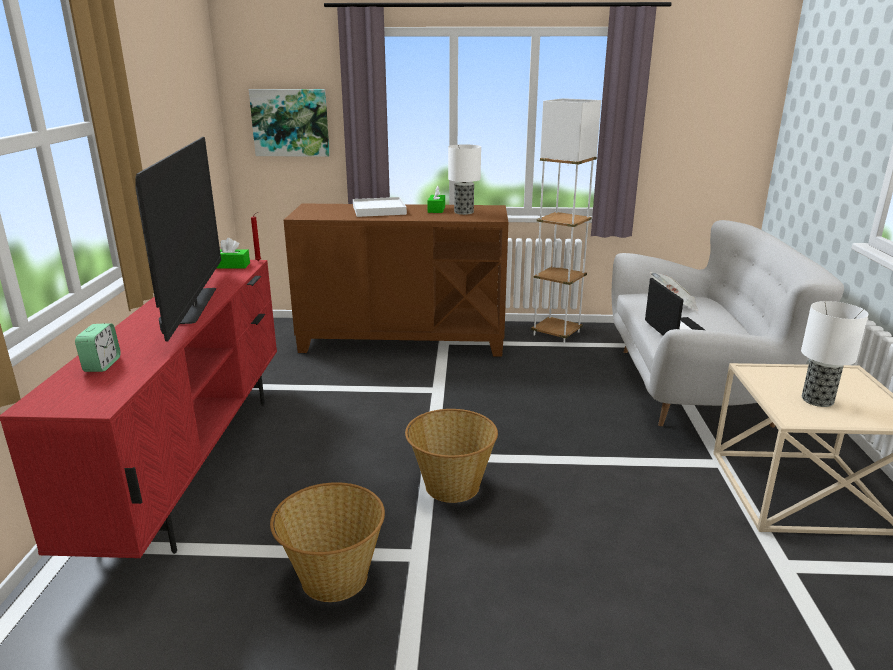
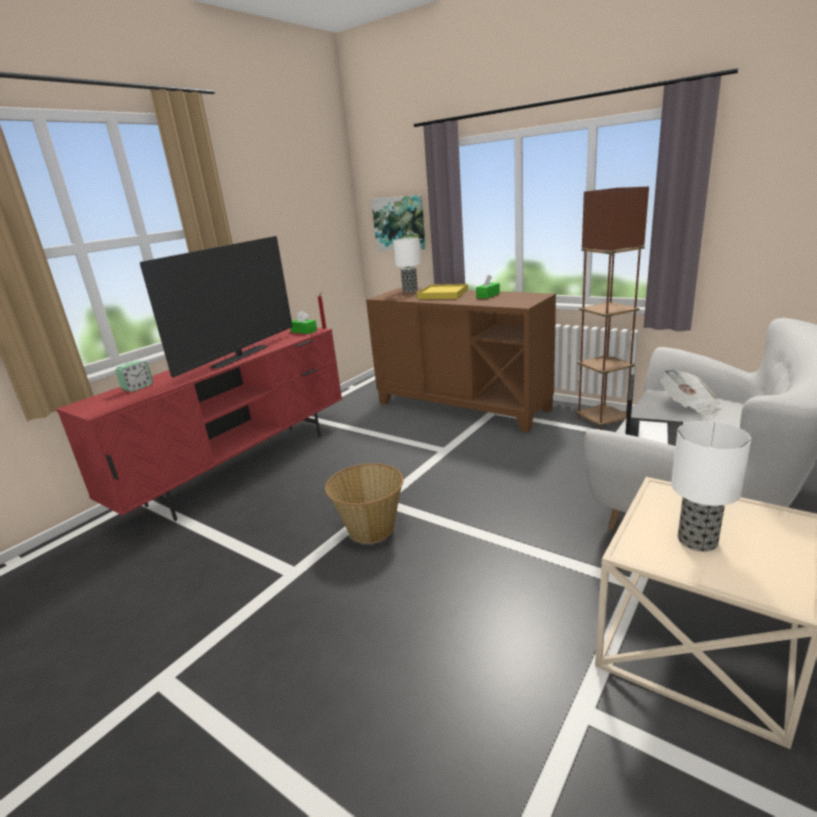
camera: 35 degrees right, 0 degrees up
basket [270,482,385,602] -> none
white tray [353,197,407,217] -> yellow tray [417,284,468,299]
table lamp [448,144,481,215] -> table lamp moved to [393,238,421,293]
white floor lamp [531,98,601,343] -> brown floor lamp [576,187,649,430]

